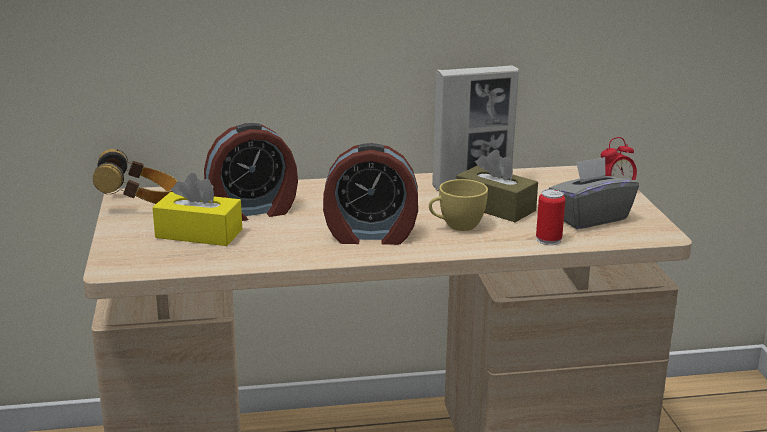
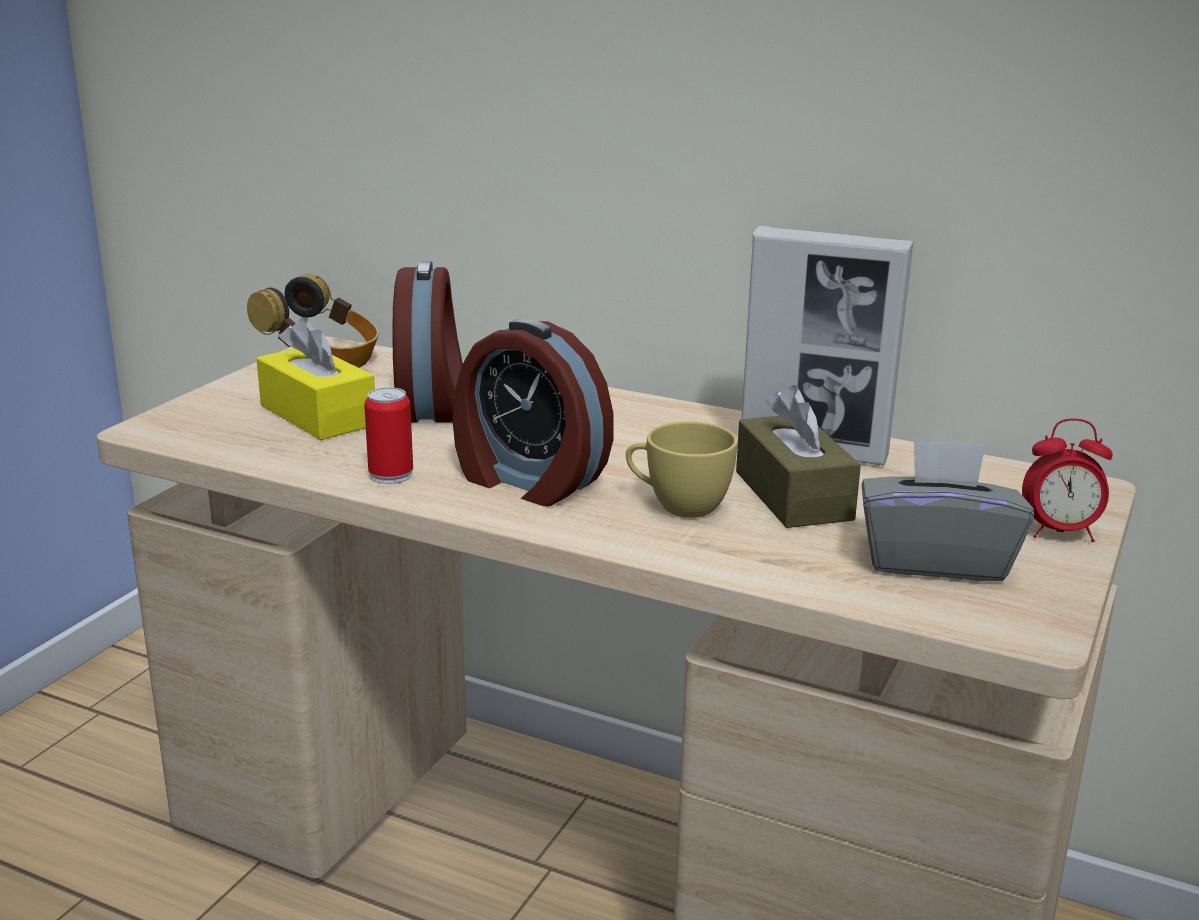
camera: 35 degrees right, 0 degrees up
alarm clock [204,123,298,221] -> alarm clock turned 105 degrees counterclockwise [392,262,463,422]
can [536,189,565,245] -> can moved to [364,387,413,484]

